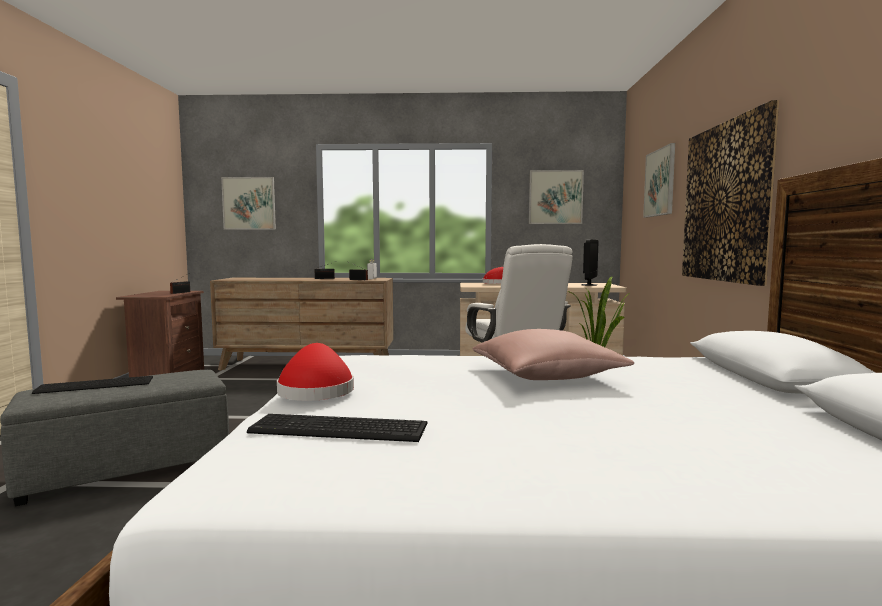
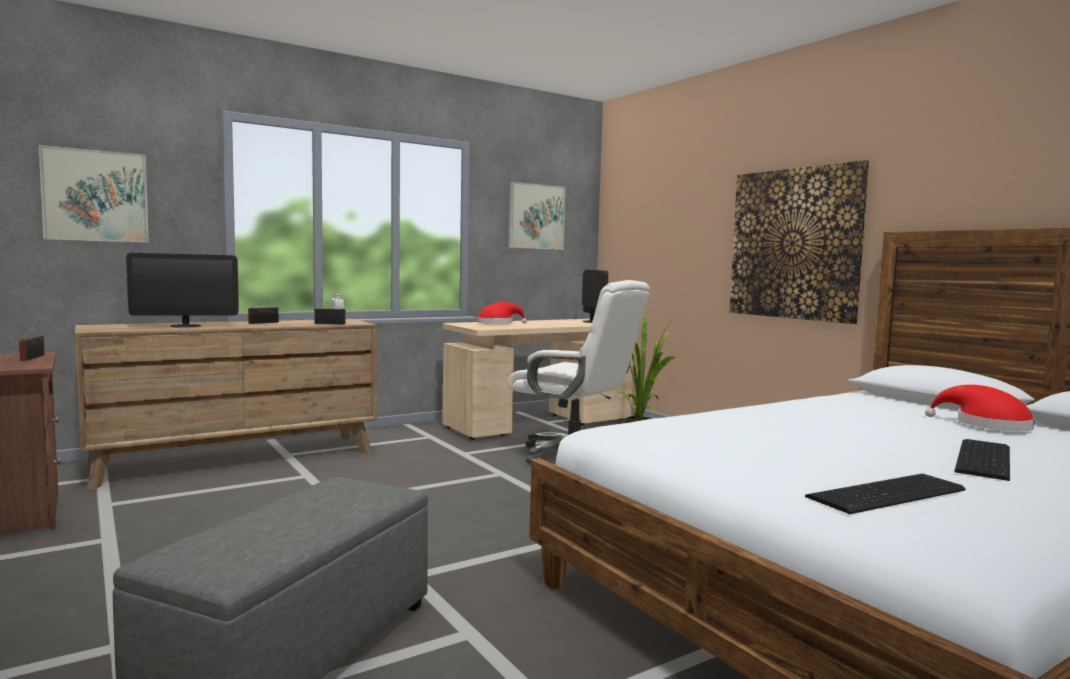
camera: 35 degrees left, 0 degrees up
keyboard [32,376,153,394] -> keyboard moved to [955,439,1010,481]
red hat [277,343,354,401] -> red hat moved to [925,385,1035,431]
pink pillow [472,329,634,380] -> none
picture [643,143,675,218] -> none
none -> monitor [126,253,239,327]

